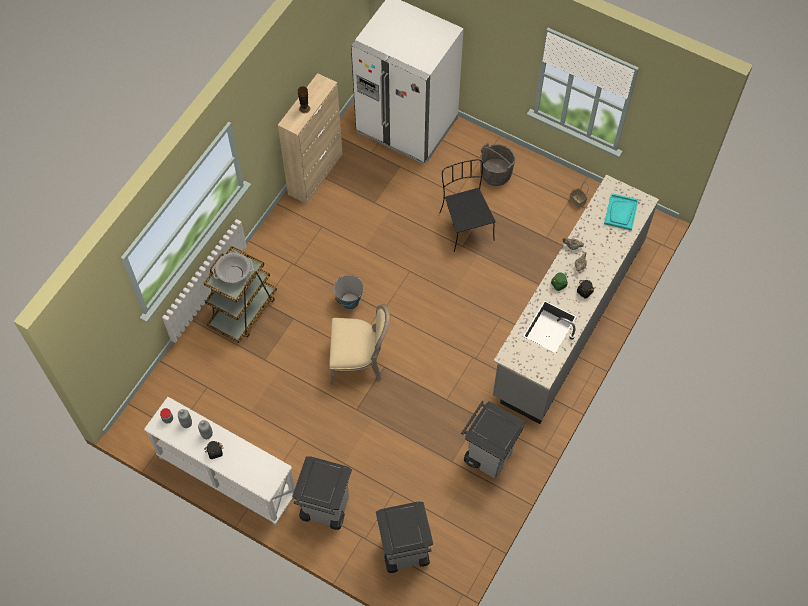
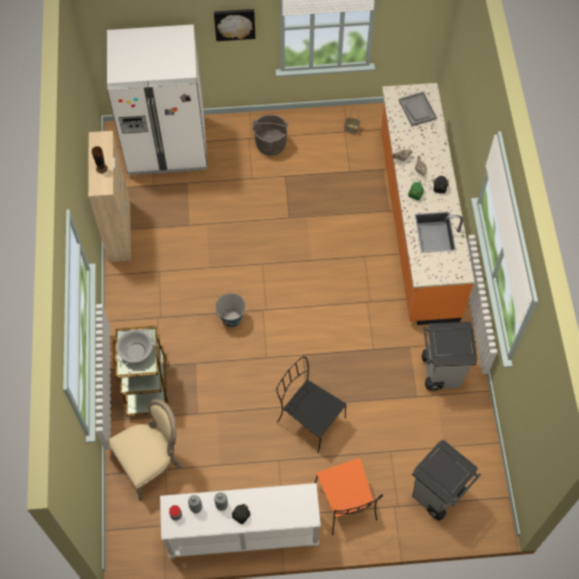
camera: 35 degrees left, 0 degrees up
grey trash can [292,457,352,530] -> orange chair [315,458,383,535]
beige chair [329,304,390,385] -> beige chair moved to [107,399,182,501]
black chair [439,159,496,252] -> black chair moved to [276,357,347,453]
grey counter [493,175,659,424] -> orange counter [381,83,475,325]
turquoise tray [604,193,639,231] -> grey tray [399,91,437,126]
none -> picture [214,9,255,41]

